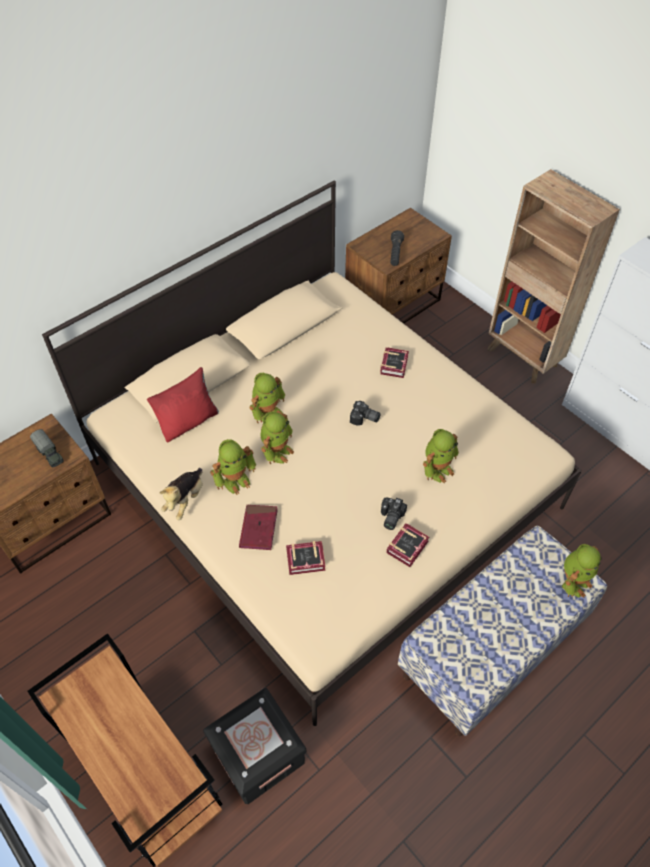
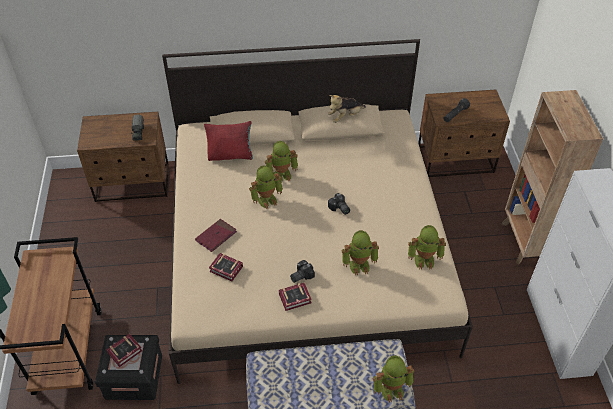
camera: 35 degrees right, 5 degrees down
plush toy [160,468,203,520] -> plush toy moved to [328,95,366,123]
toy robot [210,439,256,495] -> toy robot moved to [408,225,446,269]
book [380,347,409,378] -> book moved to [106,334,143,367]

